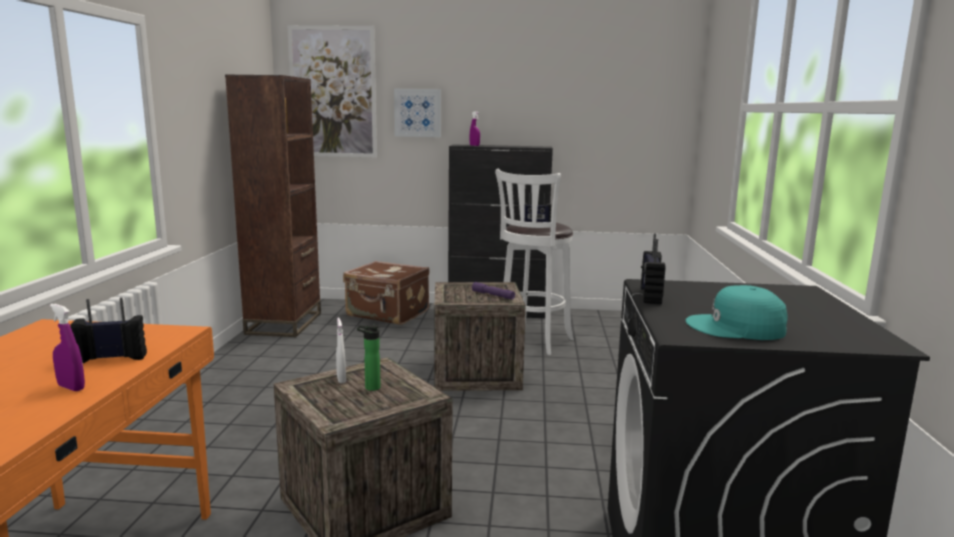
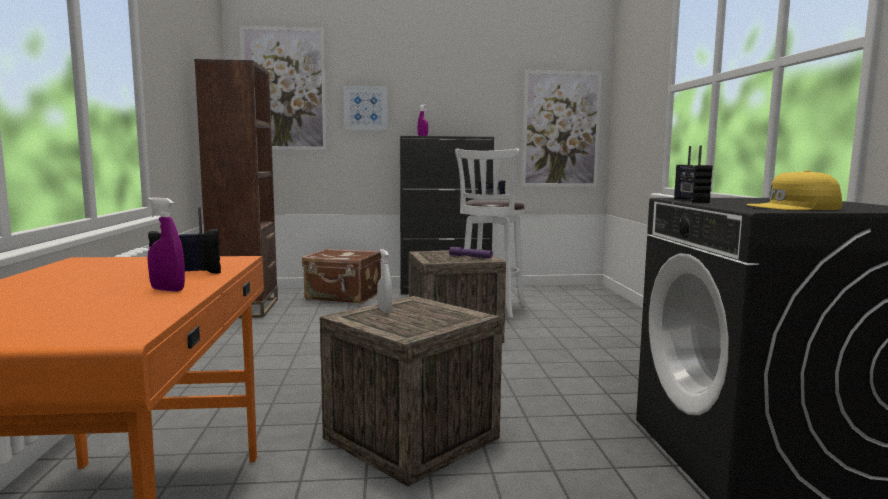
camera: 10 degrees left, 5 degrees down
bottle [357,325,381,391] -> none
turquoise cap [686,285,788,340] -> yellow cap [746,170,842,210]
none -> picture [522,70,602,187]

